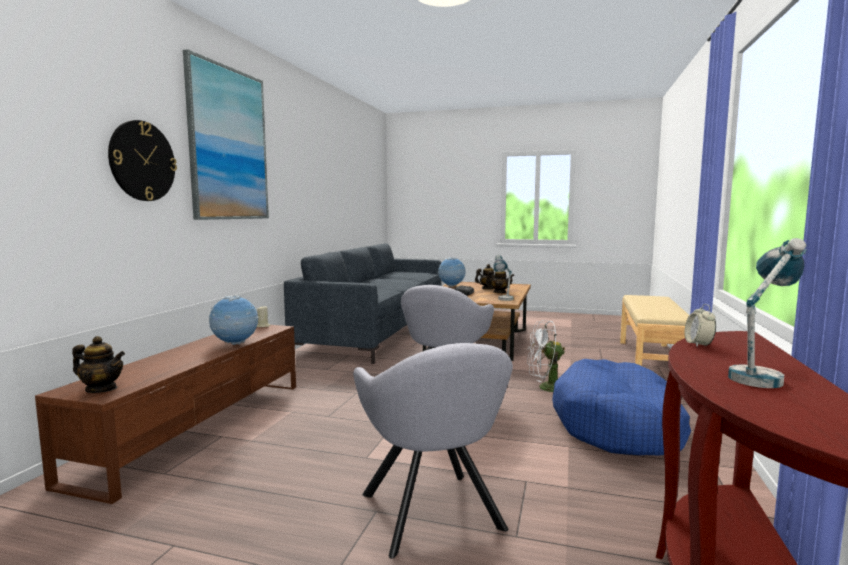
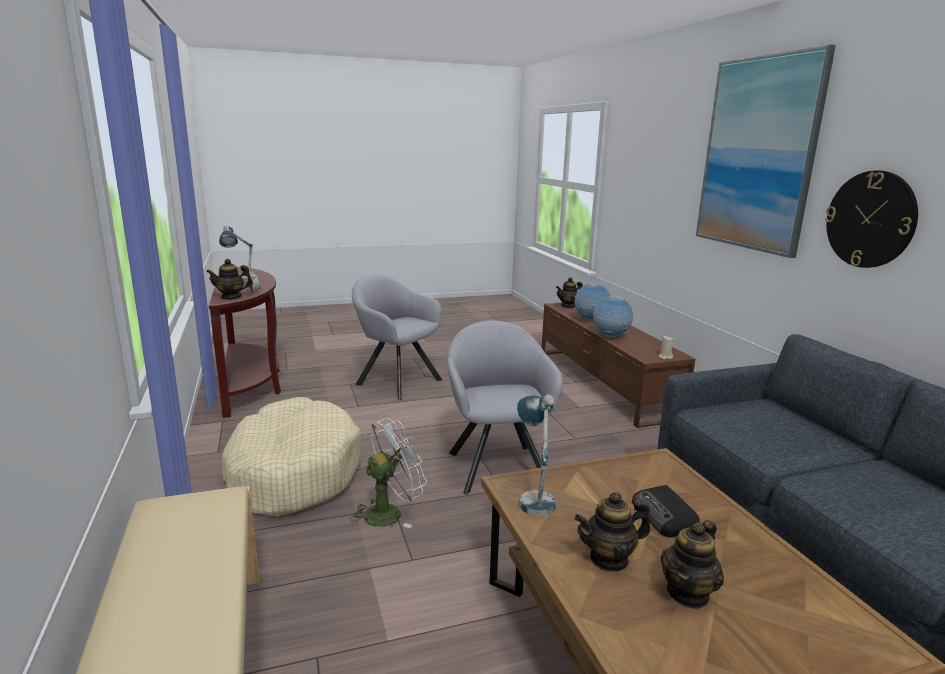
camera: 145 degrees right, 10 degrees up
wall clock [108,120,177,201] -> wall clock moved to [825,171,918,268]
globe [438,257,466,287] -> globe moved to [575,282,611,321]
blue dog bed [552,359,691,455] -> beige dog bed [222,397,362,517]
none -> teapot [206,259,253,300]

